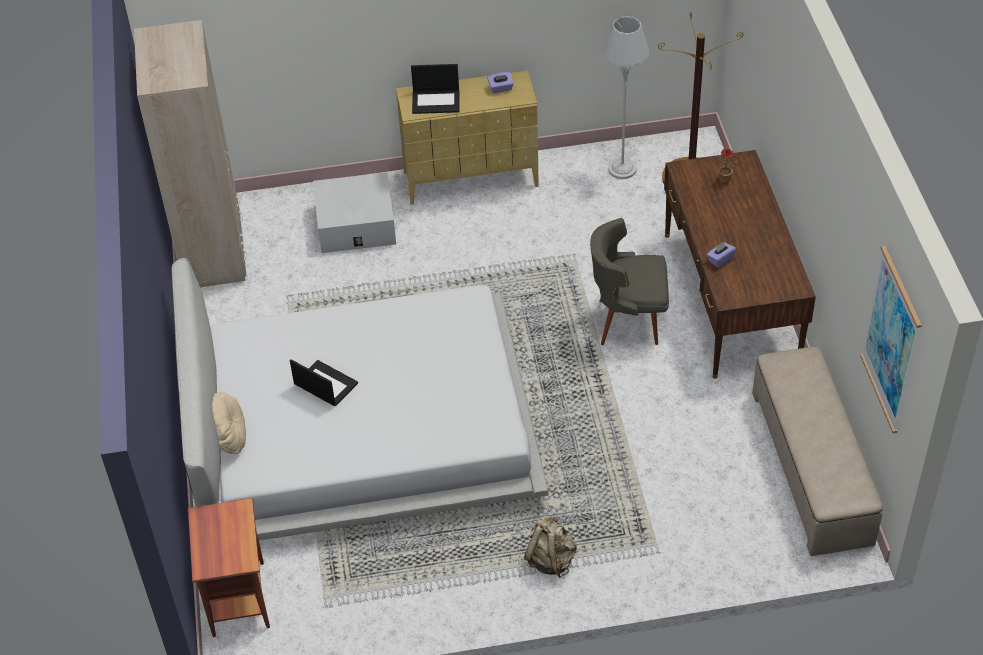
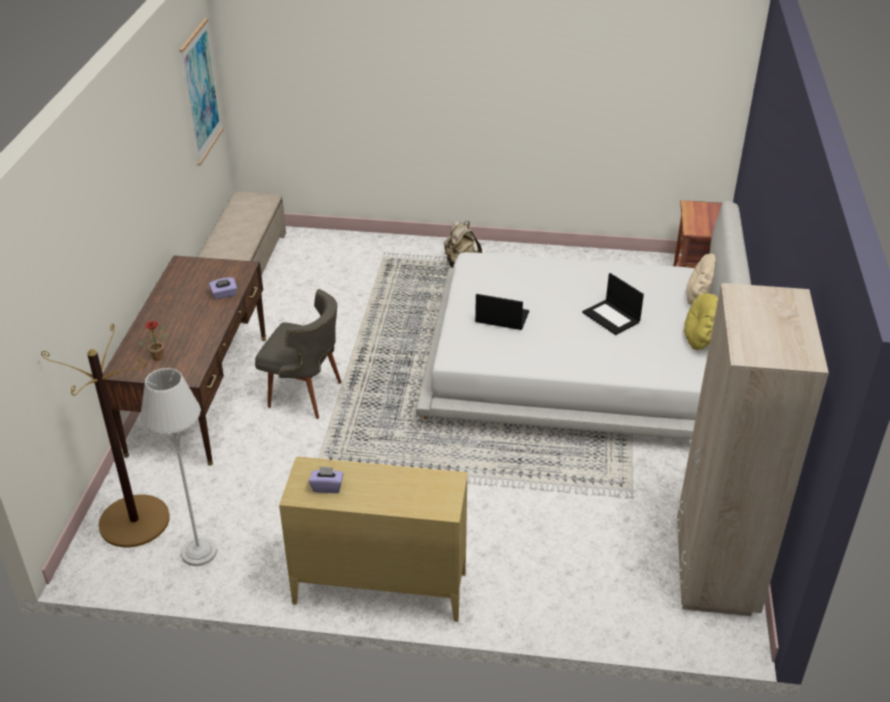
camera: 165 degrees left, 10 degrees down
white storage box [313,172,396,253] -> none
laptop [411,64,460,114] -> laptop moved to [475,294,529,330]
none -> yellow pillow [684,293,718,350]

